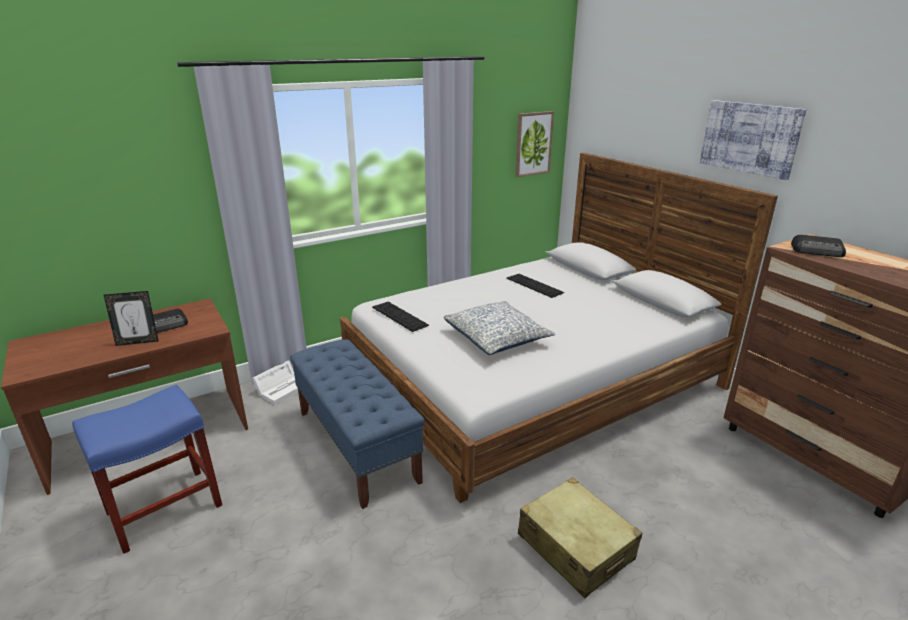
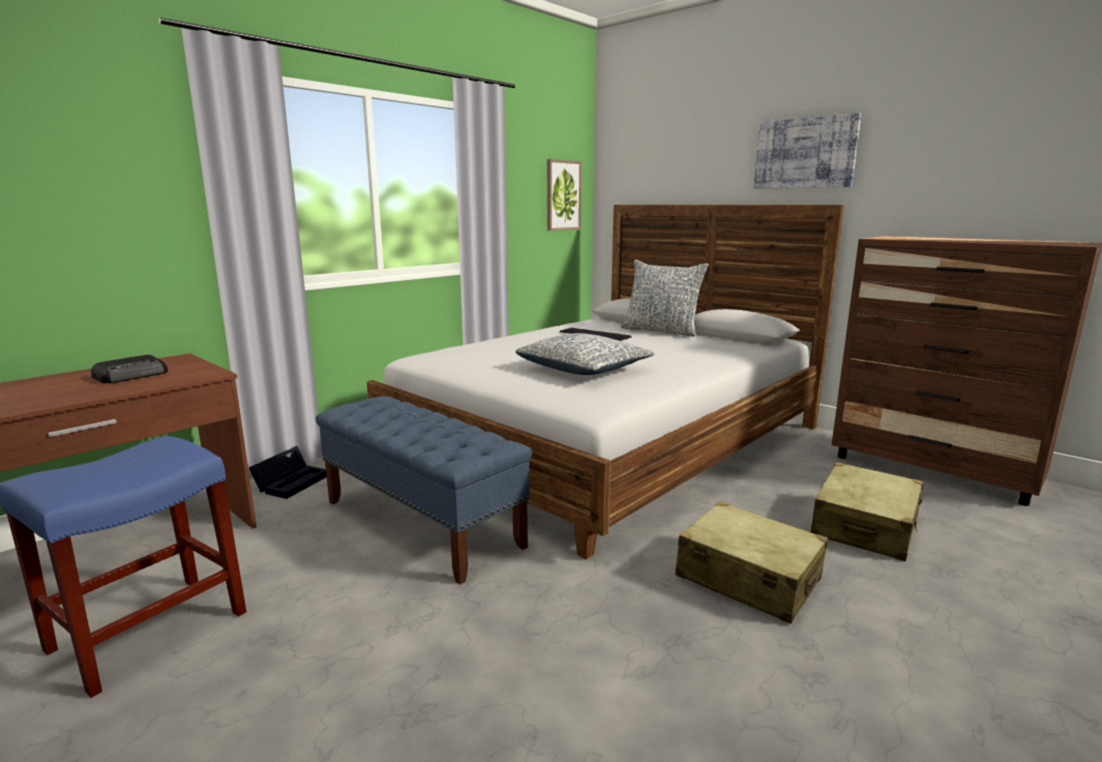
camera: 15 degrees left, 10 degrees down
picture frame [104,291,159,346] -> none
white storage box [252,360,298,405] -> black storage box [249,446,327,499]
keyboard [372,302,429,332] -> none
radio [791,235,846,257] -> none
none -> pillow [621,260,709,337]
none -> beige suitcase [810,462,923,561]

